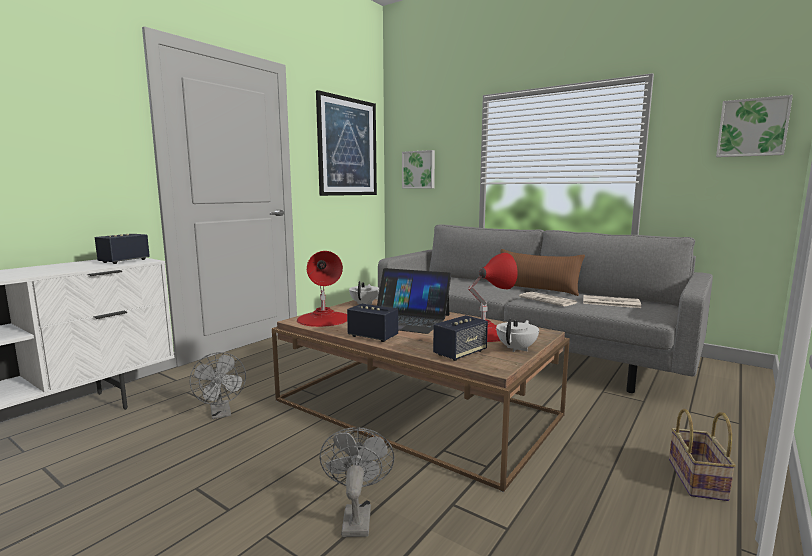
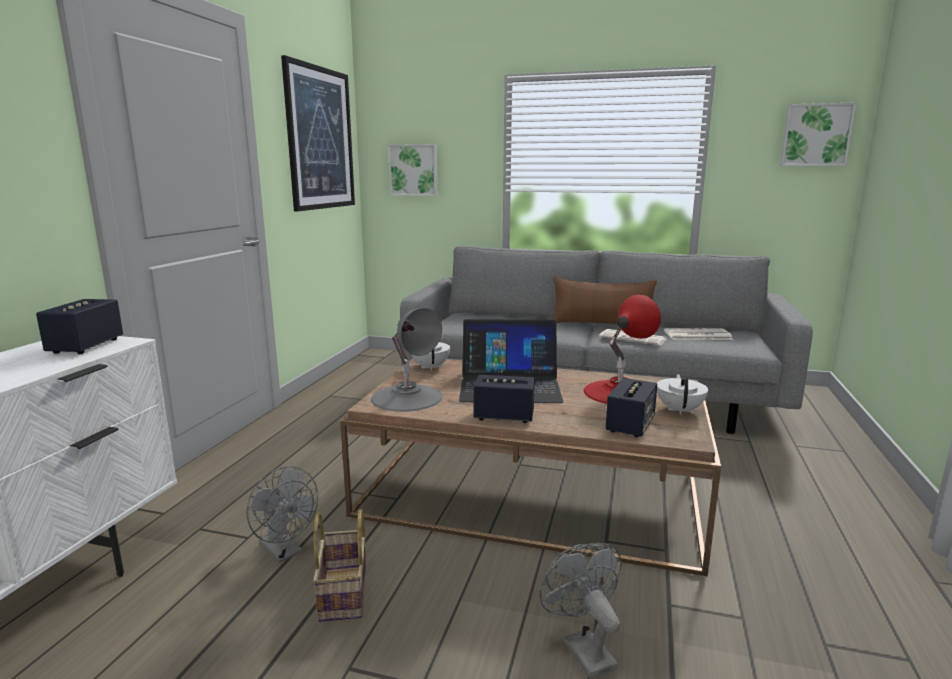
camera: 20 degrees left, 5 degrees up
red table lamp [297,251,347,327] -> grey table lamp [371,308,443,412]
basket [669,409,736,501] -> basket moved to [313,509,366,622]

